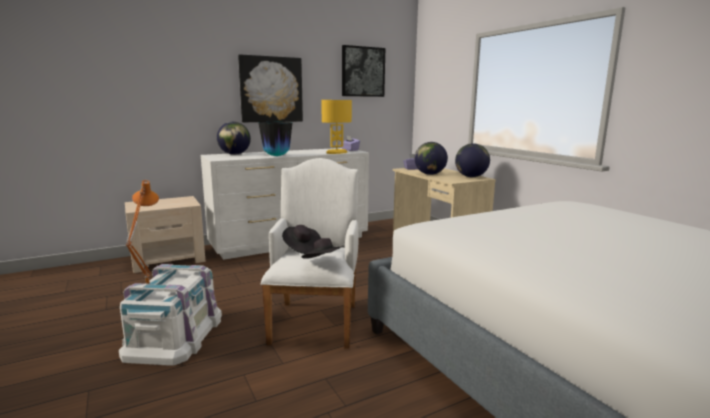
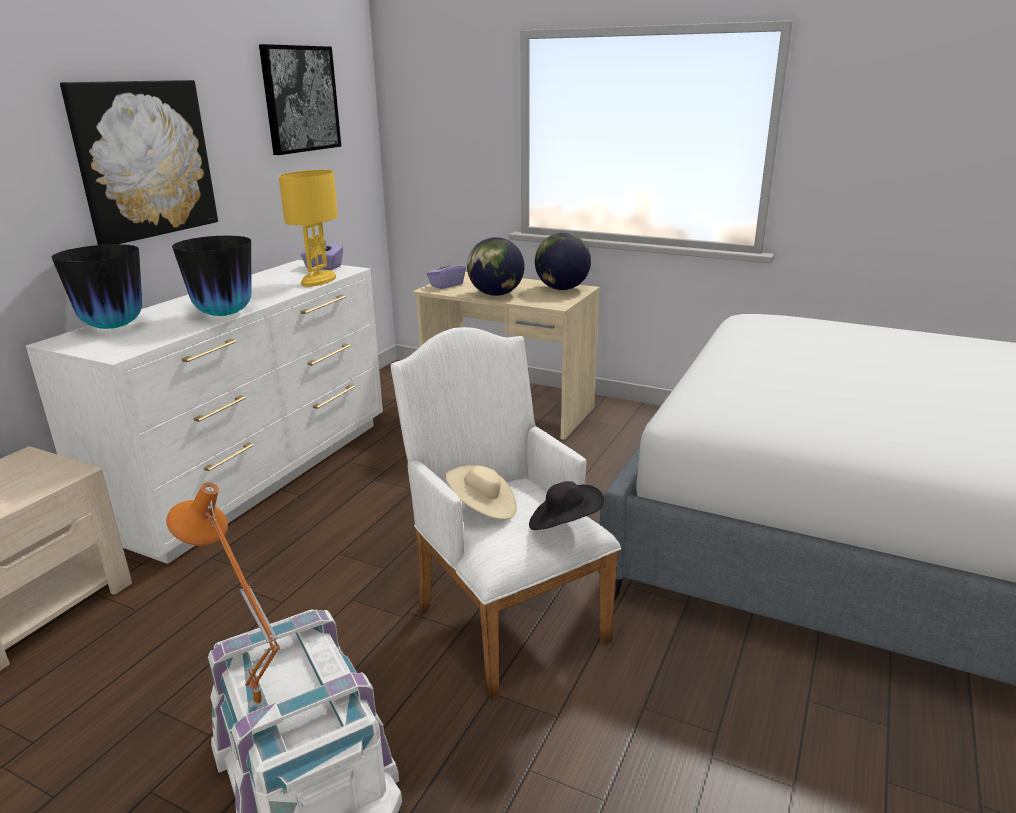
camera: 35 degrees left, 10 degrees up
globe [217,122,251,155] -> vase [52,244,142,329]
black hat [282,225,321,254] -> beige hat [445,465,517,519]

